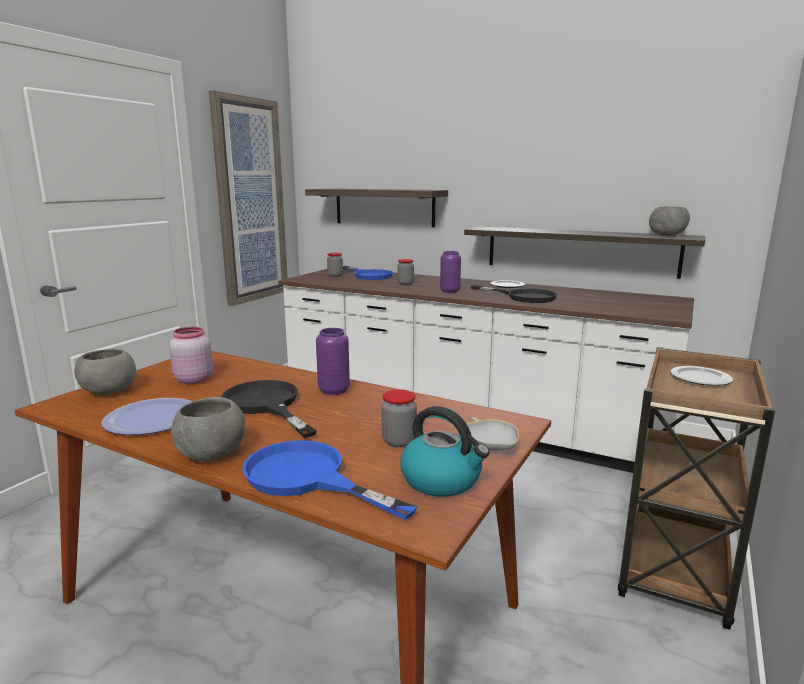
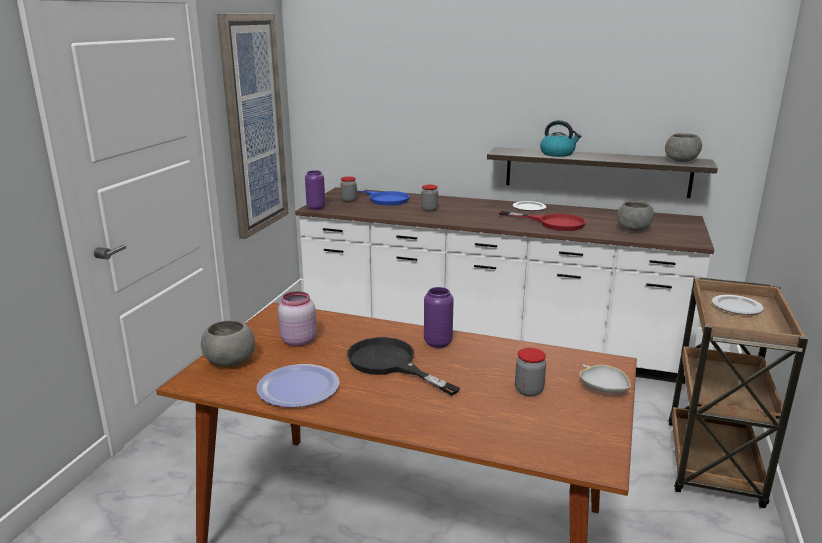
camera: 10 degrees left, 5 degrees up
grey bowl [171,397,245,462] -> grey bowl moved to [617,201,654,231]
blue frying pan [242,440,418,520] -> none
shelf [305,189,448,227] -> none
kettle [400,406,490,497] -> kettle moved to [540,120,581,157]
purple vase [440,251,461,293] -> purple vase moved to [305,170,325,210]
black frying pan [470,285,557,303] -> red frying pan [499,211,586,231]

